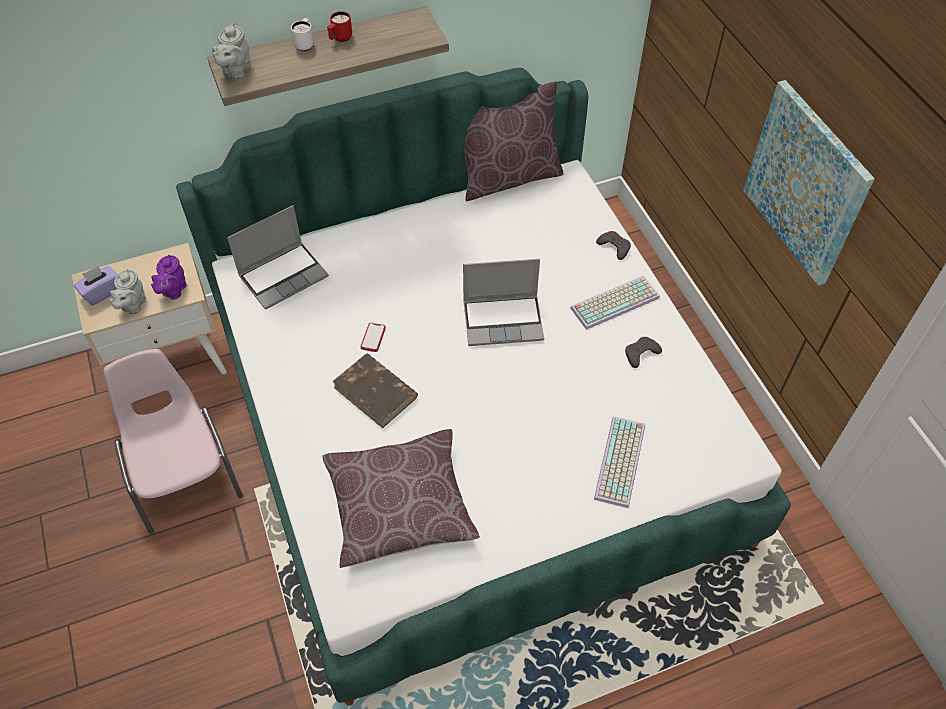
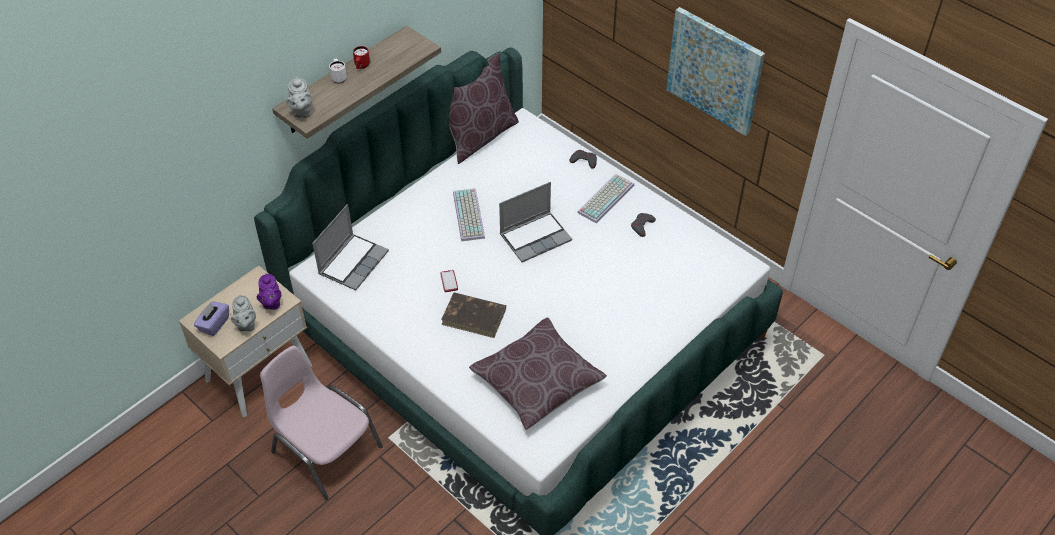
camera: 25 degrees left, 5 degrees down
keyboard [594,416,645,508] -> keyboard moved to [453,188,485,241]

